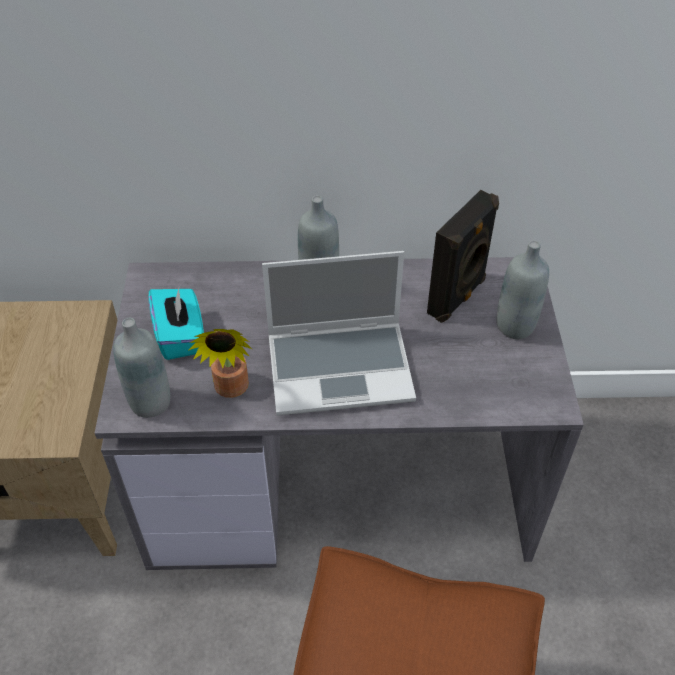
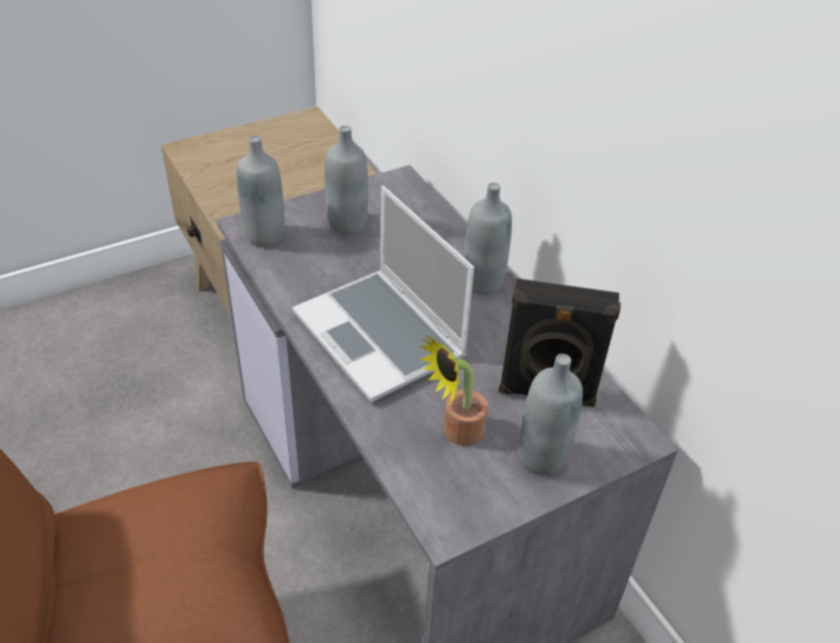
camera: 60 degrees right, 5 degrees down
turquoise tissue box [149,288,204,360] -> grey bottle [325,125,368,235]
potted plant [188,329,252,398] -> potted plant moved to [420,335,488,446]

